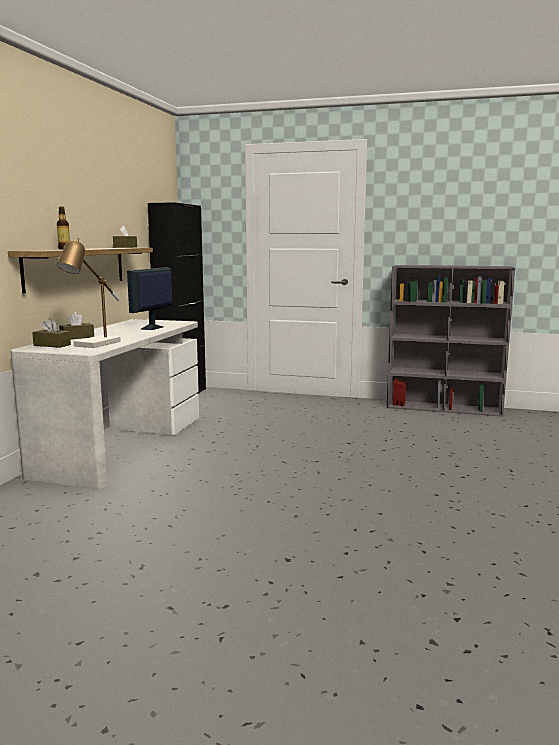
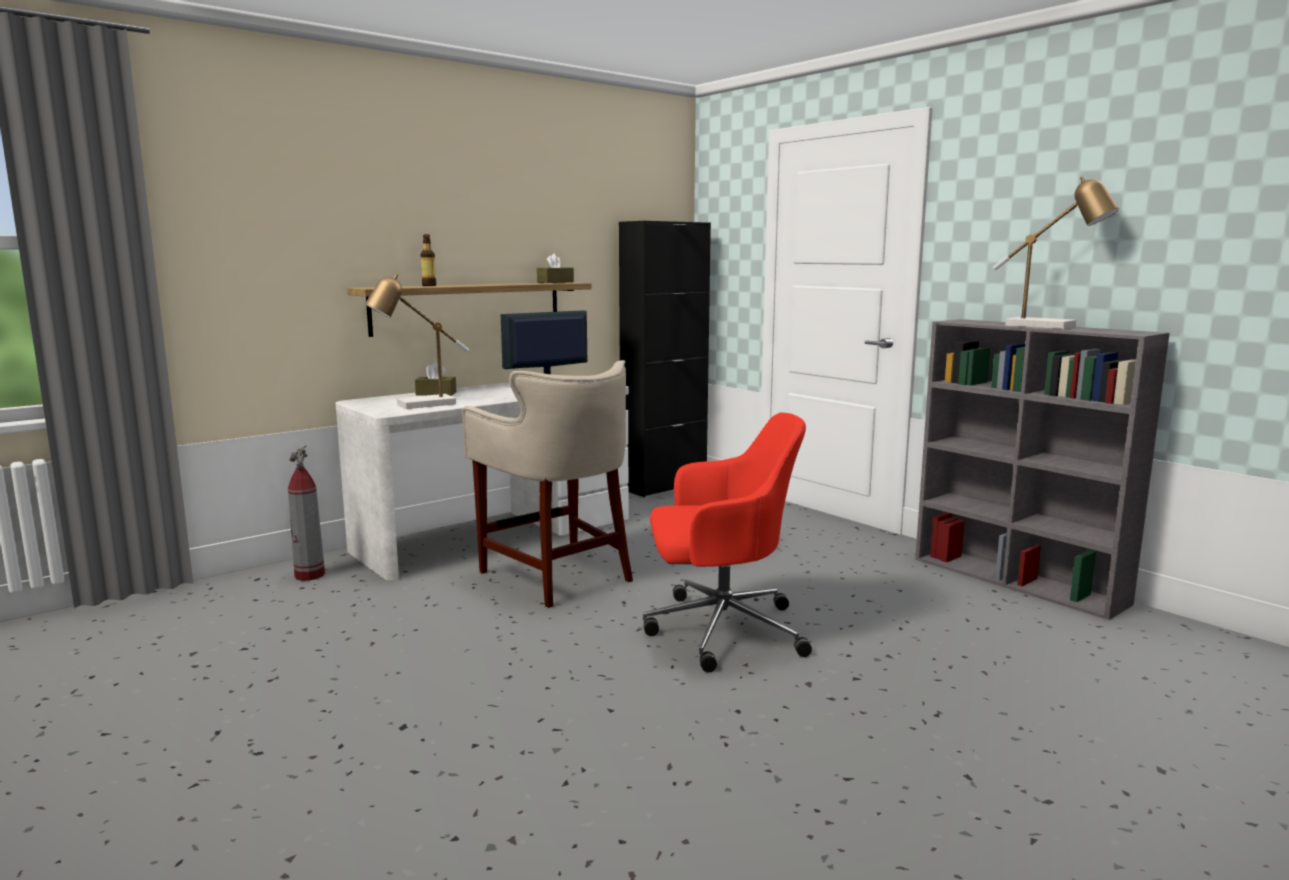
camera: 35 degrees right, 0 degrees up
brown tissue box [32,318,71,348] -> none
none -> fire extinguisher [288,445,325,581]
none -> beige stool [462,360,633,608]
none -> red office chair [643,412,812,672]
none -> table lamp [993,177,1119,329]

